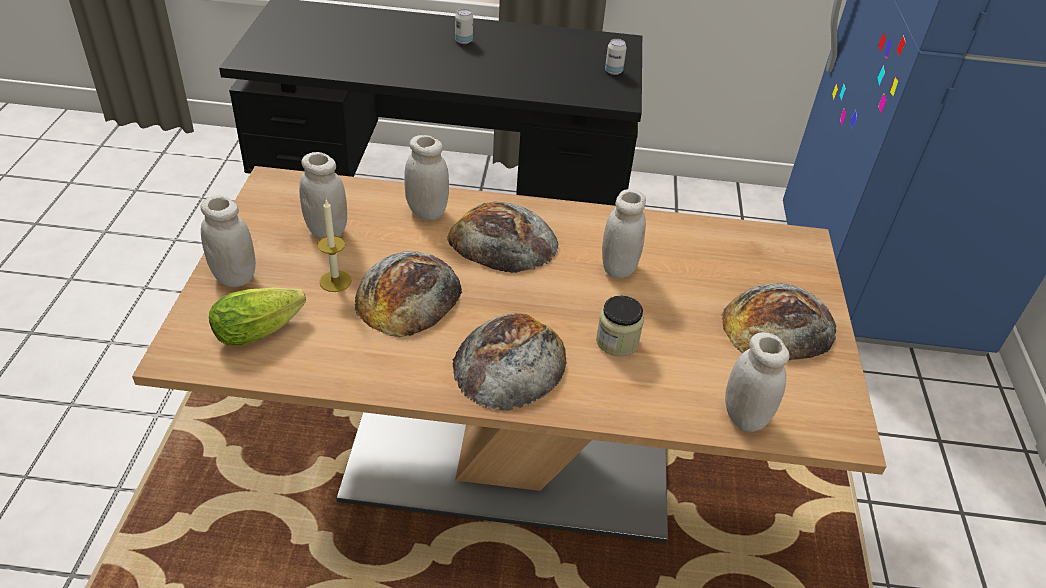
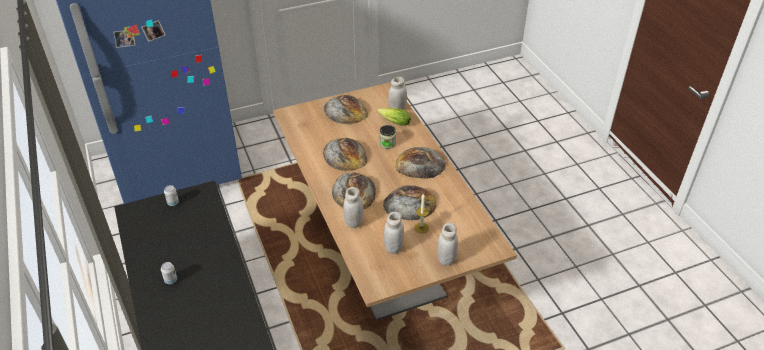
camera: 115 degrees left, 0 degrees up
lettuce [209,287,306,345] -> lettuce moved to [377,108,411,126]
white jar [602,189,646,278] -> bread [323,138,367,171]

